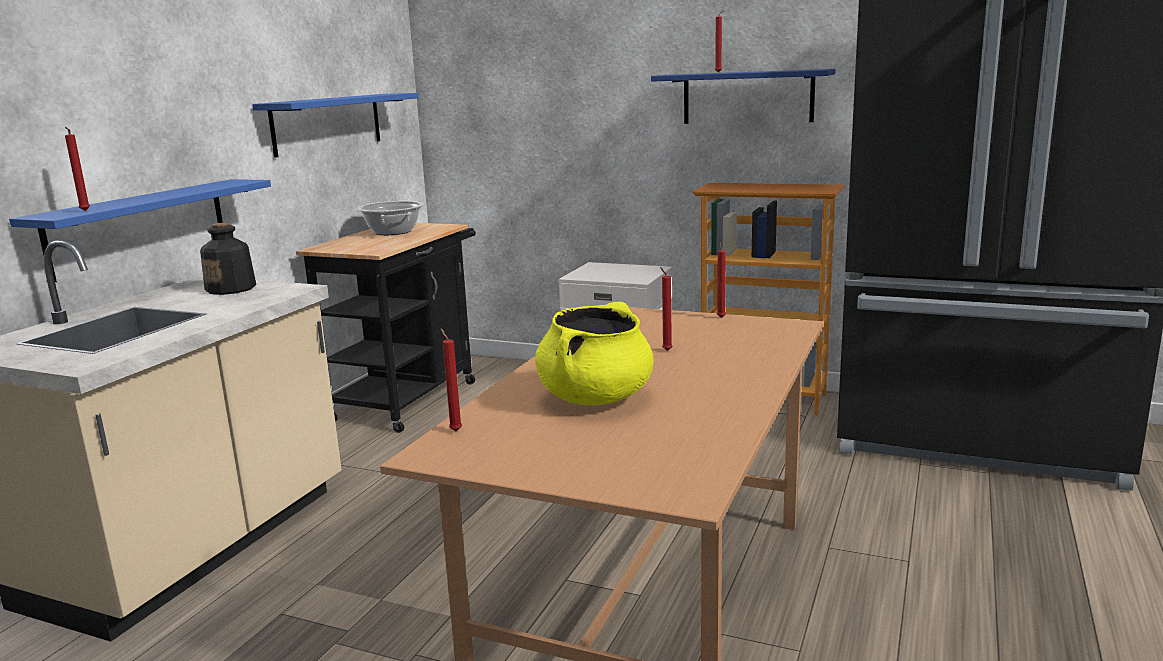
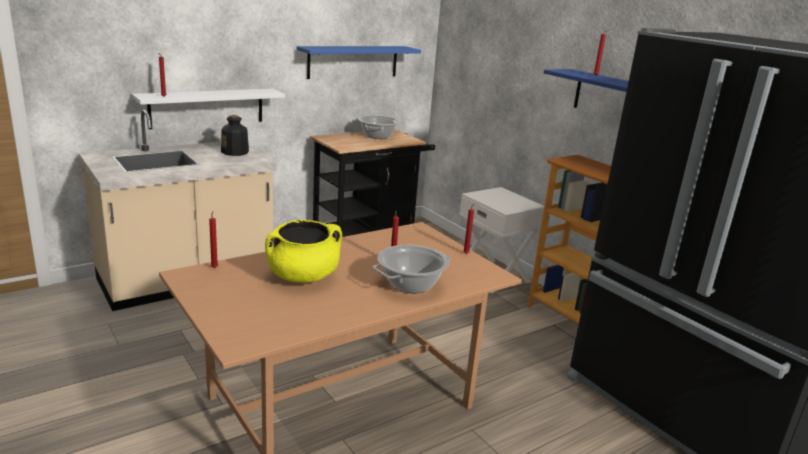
camera: 30 degrees right, 5 degrees up
blue shelf [9,179,271,282] -> white shelf [132,88,285,129]
none -> cooking pot [373,245,452,293]

